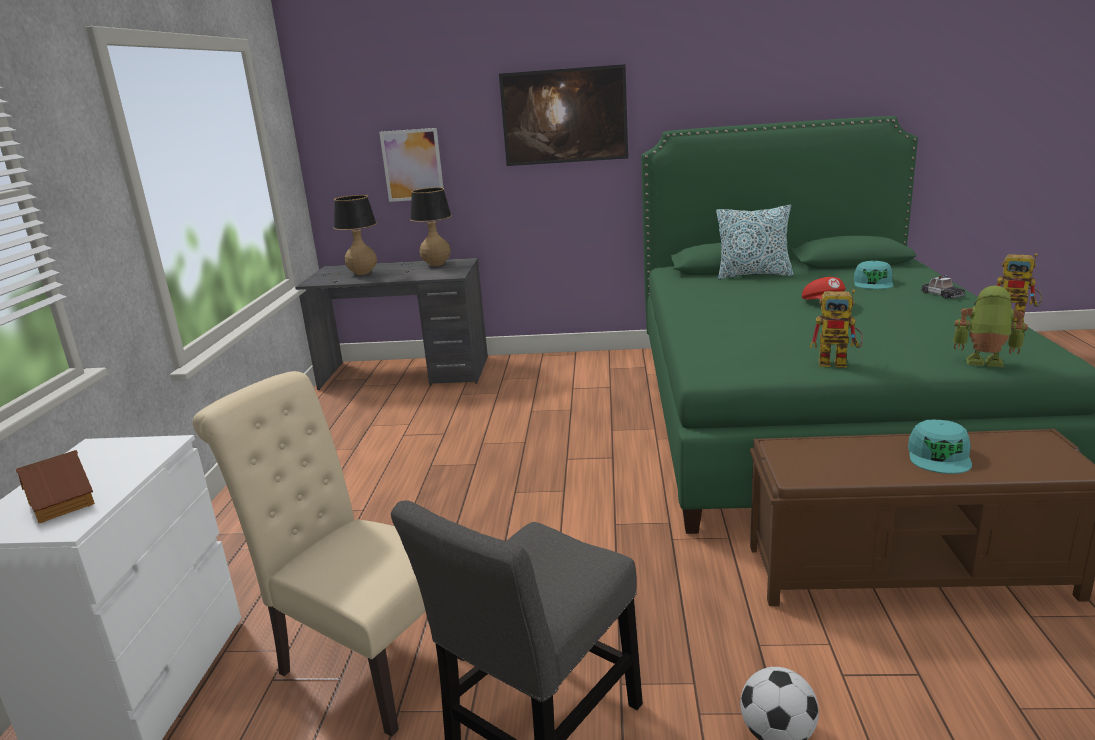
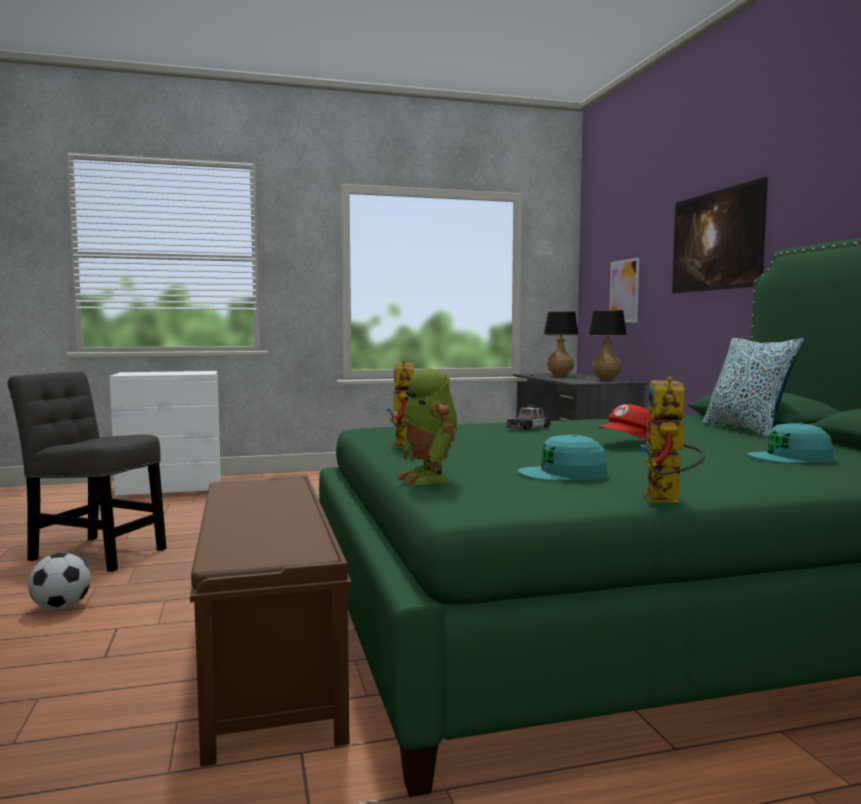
camera: 70 degrees right, 15 degrees down
toy house [16,450,95,523] -> none
beige chair [193,371,465,737] -> none
turquoise cap [908,420,972,474] -> turquoise cap moved to [518,435,607,481]
toy car [921,275,965,299] -> toy car moved to [506,404,551,430]
toy robot [953,286,1028,367] -> toy robot turned 150 degrees clockwise [397,368,458,485]

